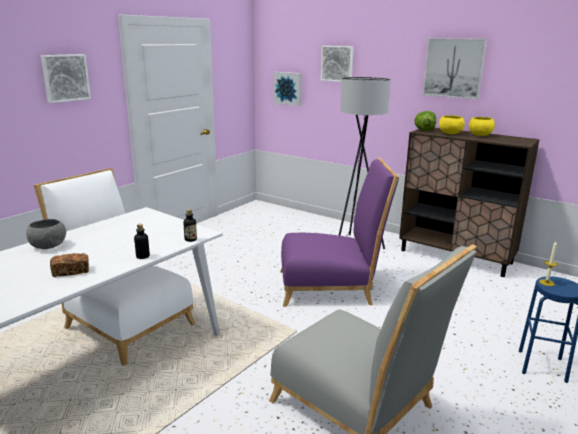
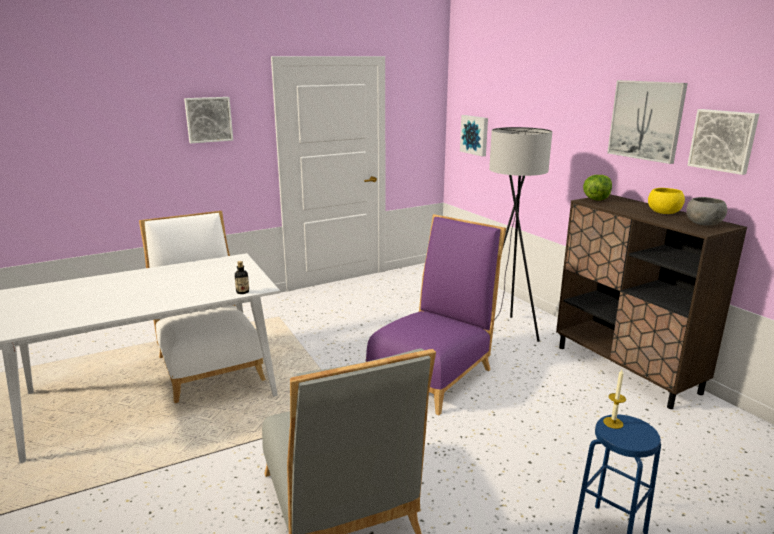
camera: 25 degrees right, 0 degrees up
grey bowl [26,219,66,249] -> grey bowl moved to [686,197,727,226]
bread [50,253,89,277] -> none
bottle [134,224,150,259] -> none
purple chair [280,157,399,307] -> purple chair turned 75 degrees counterclockwise [366,214,506,415]
picture [321,46,354,82] -> picture moved to [687,109,759,175]
yellow bowl [439,115,465,134] -> none

